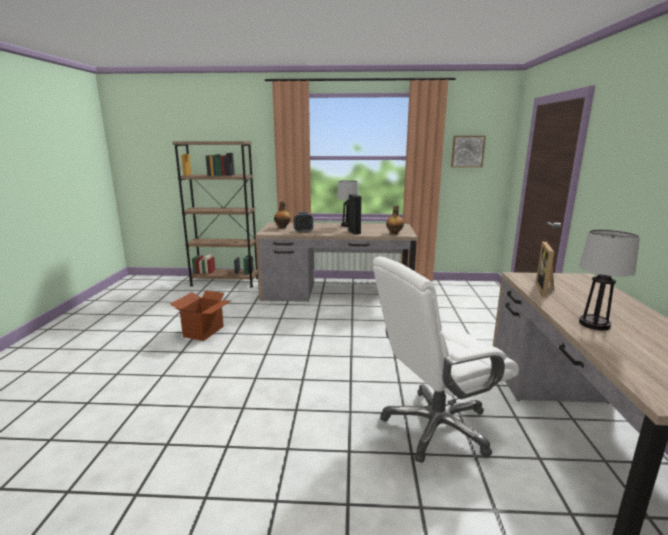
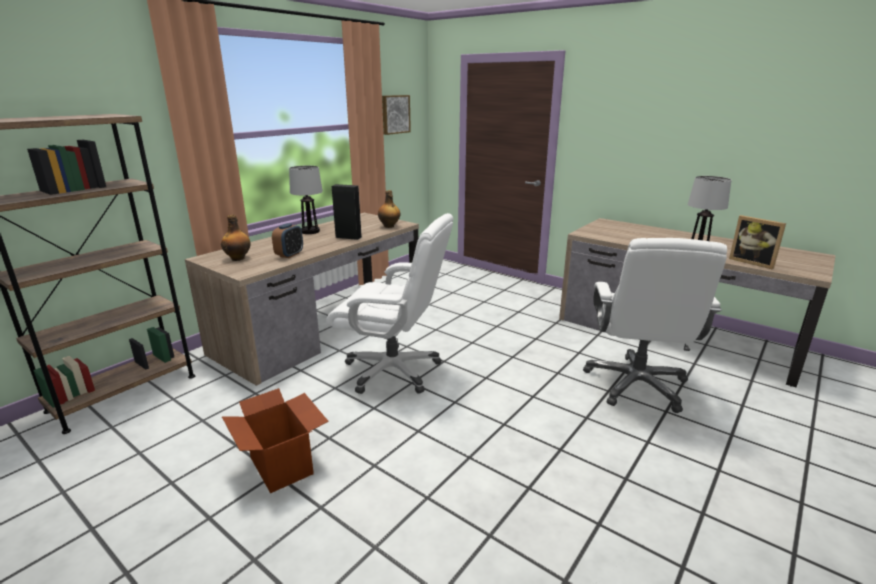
camera: 55 degrees left, 5 degrees up
picture frame [536,242,555,296] -> picture frame moved to [729,215,786,269]
none -> white office chair [326,213,454,394]

